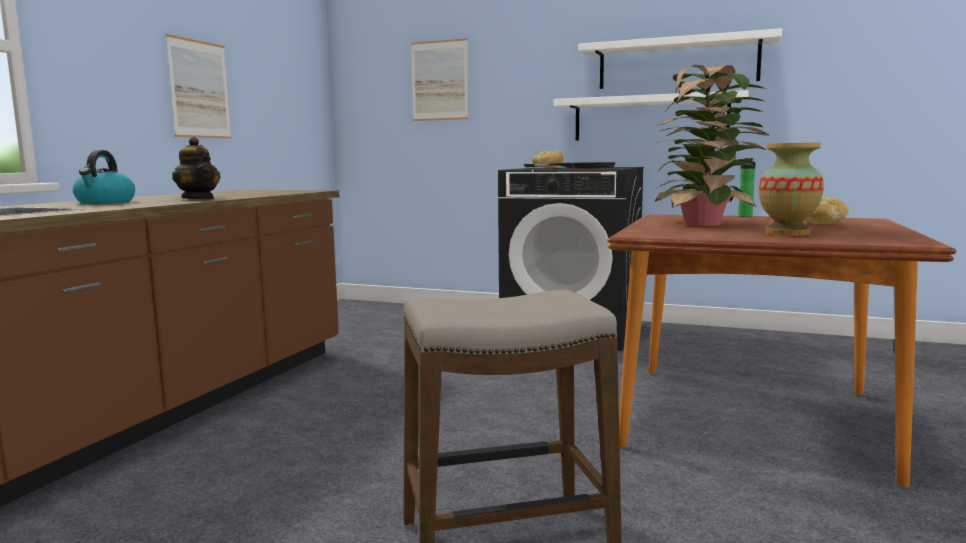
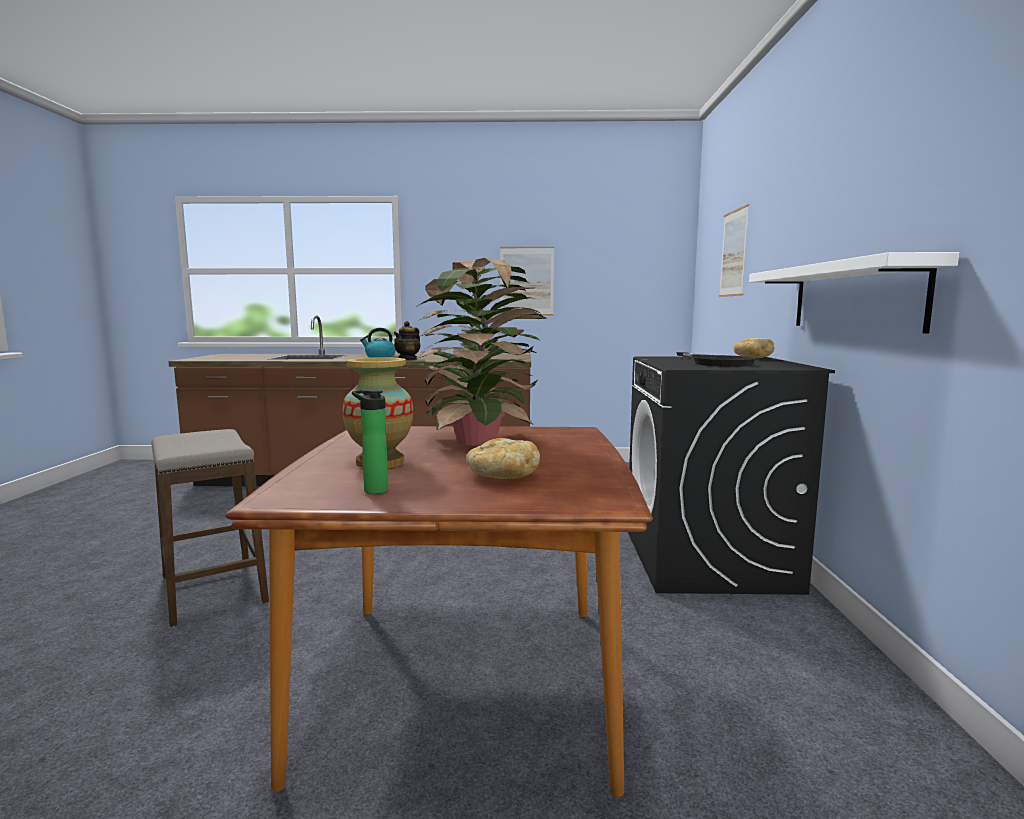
camera: 70 degrees right, 0 degrees up
white shelf [578,28,782,89] -> none
bottle [738,158,756,217] -> bottle moved to [352,390,388,494]

